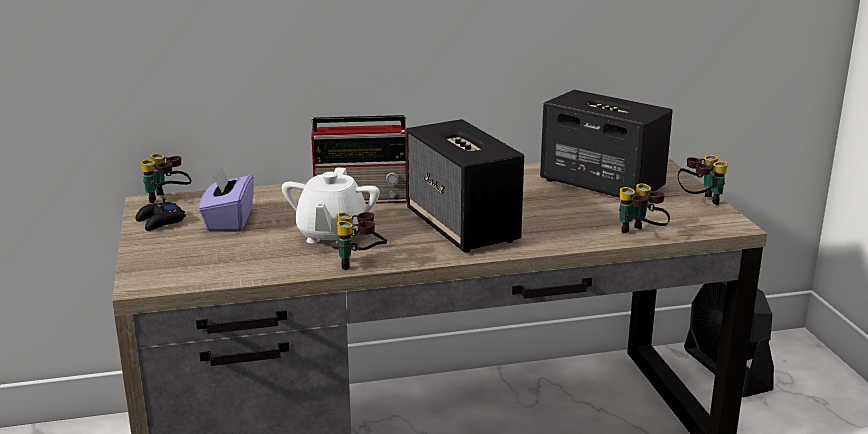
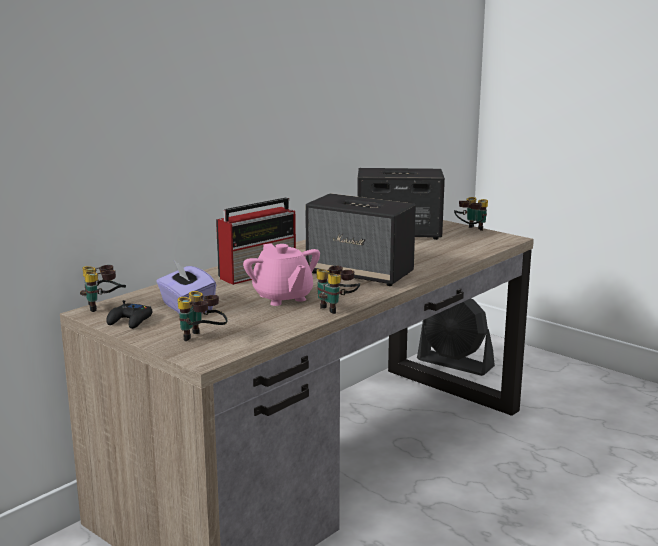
camera: 35 degrees left, 5 degrees down
white teapot [282,167,380,243] -> pink teapot [243,243,320,306]
binoculars [619,183,670,234] -> binoculars moved to [177,291,228,341]

